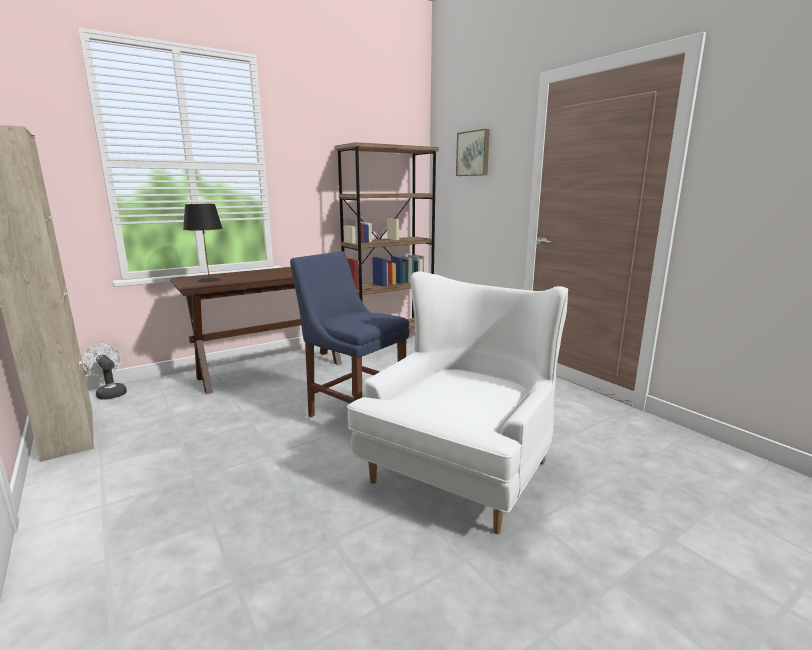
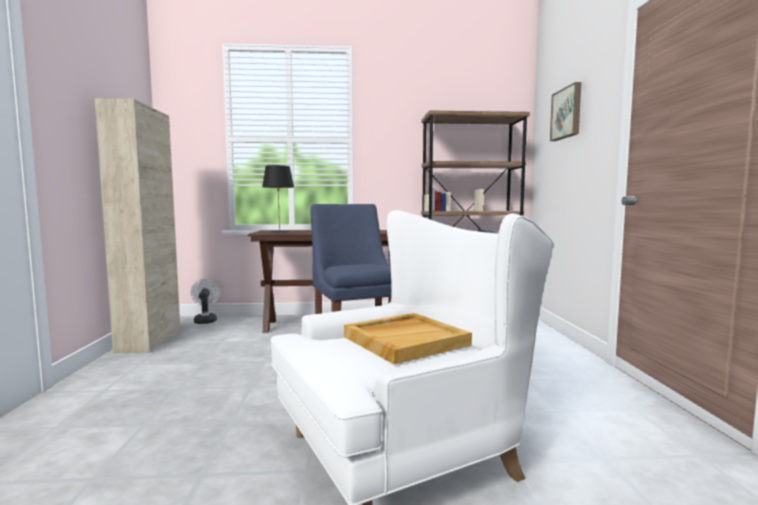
camera: 30 degrees right, 10 degrees down
none -> beige tray [344,313,472,365]

